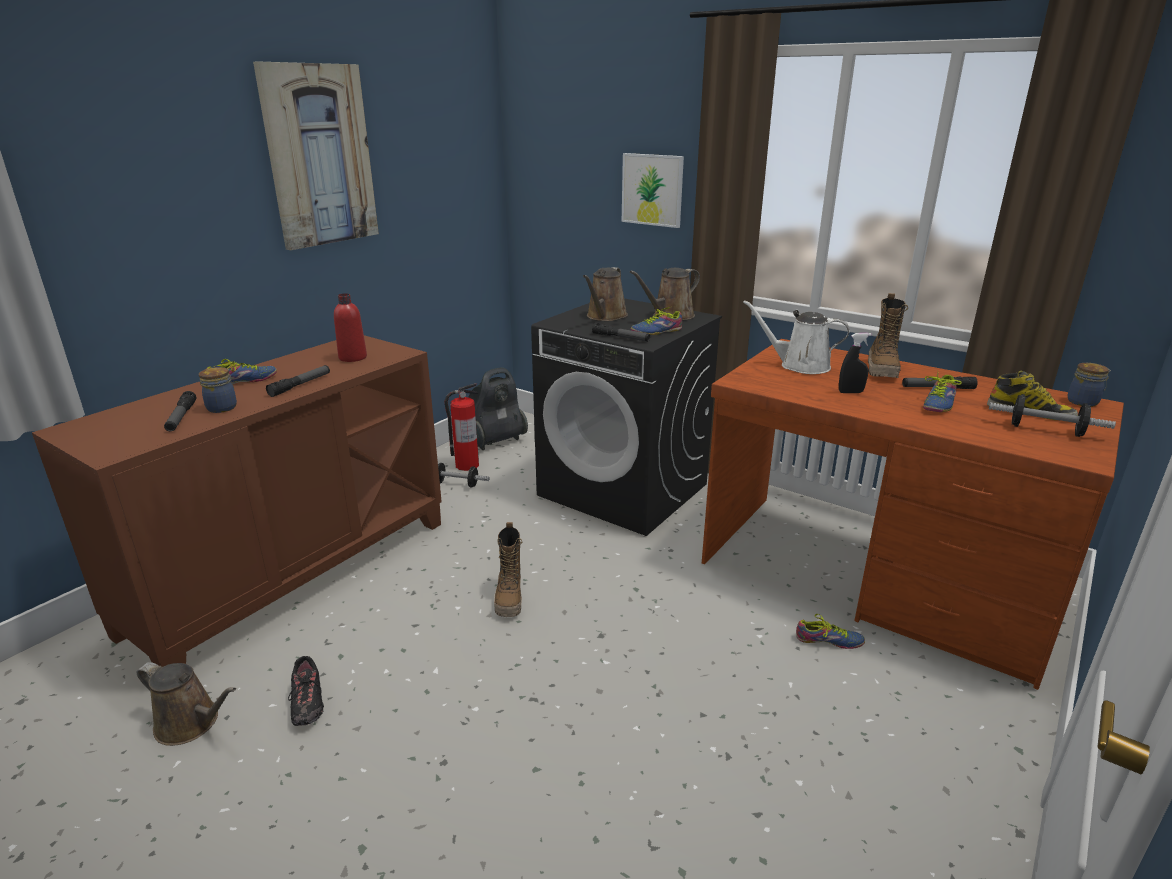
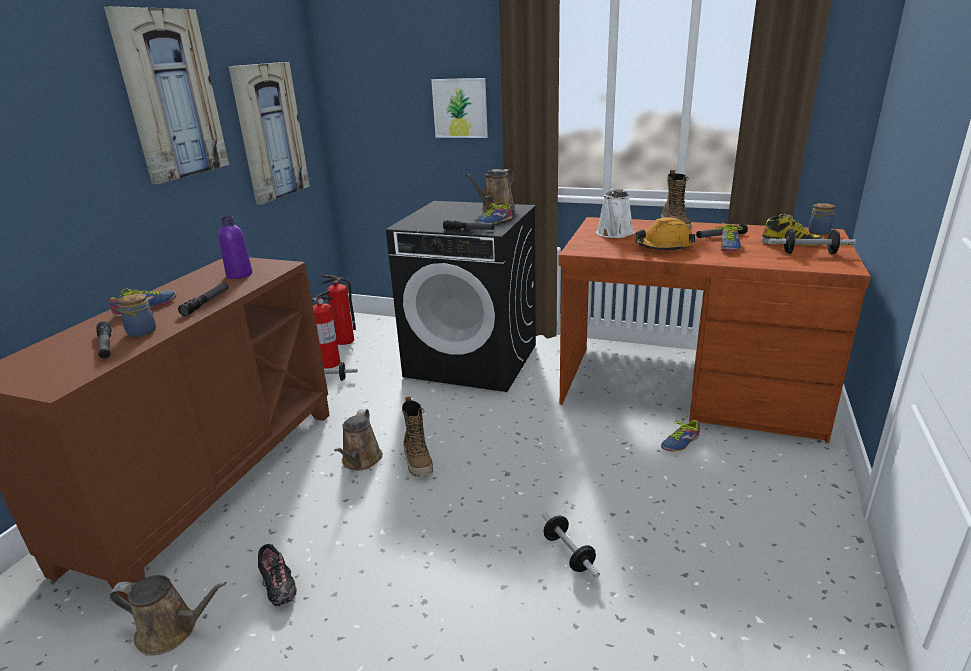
camera: 15 degrees left, 0 degrees up
red bottle [334,293,367,362] -> purple bottle [218,216,252,279]
vacuum cleaner [468,368,528,450] -> fire extinguisher [322,275,356,345]
brown watering can [583,267,628,321] -> brown watering can moved to [334,409,383,470]
white watering can [743,300,850,374] -> white watering can turned 75 degrees counterclockwise [596,189,634,238]
shoe [796,614,865,649] -> shoe turned 150 degrees clockwise [661,415,700,451]
black spray bottle [839,333,872,393] -> orange hard hat [635,217,695,251]
none -> picture [229,62,310,205]
none -> dumbbell [542,512,600,578]

